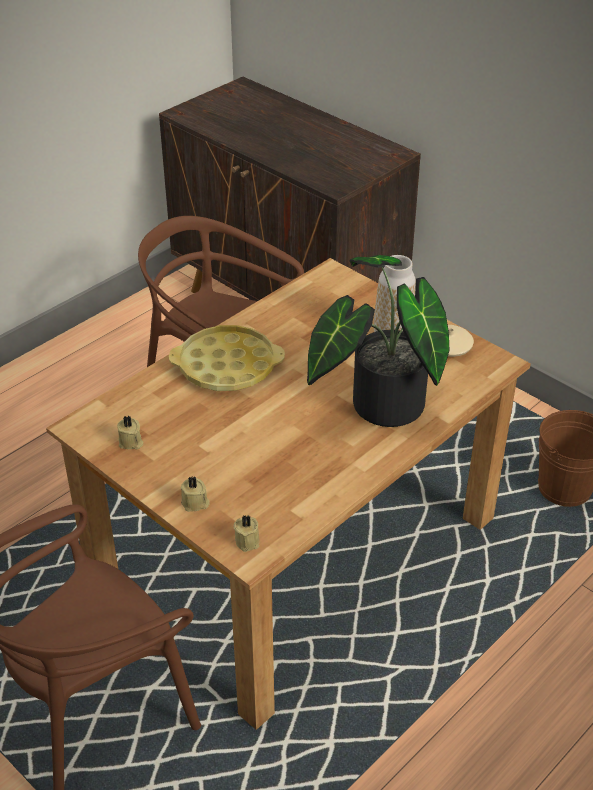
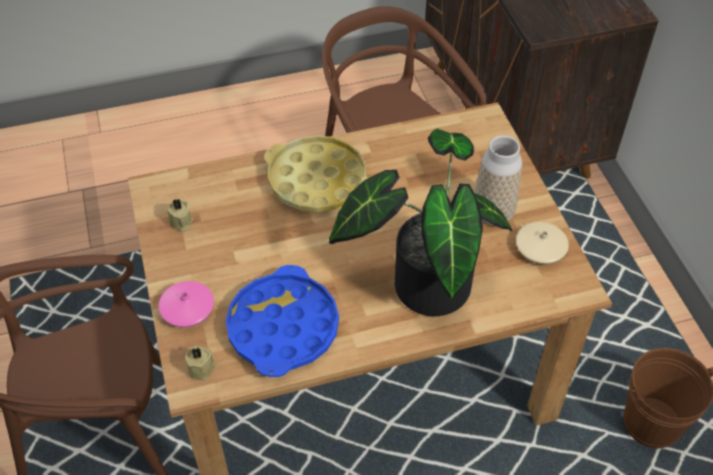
camera: 30 degrees right, 10 degrees up
beige candle [181,476,210,512] -> pink vase [158,281,214,327]
none -> blue tray [226,265,339,377]

